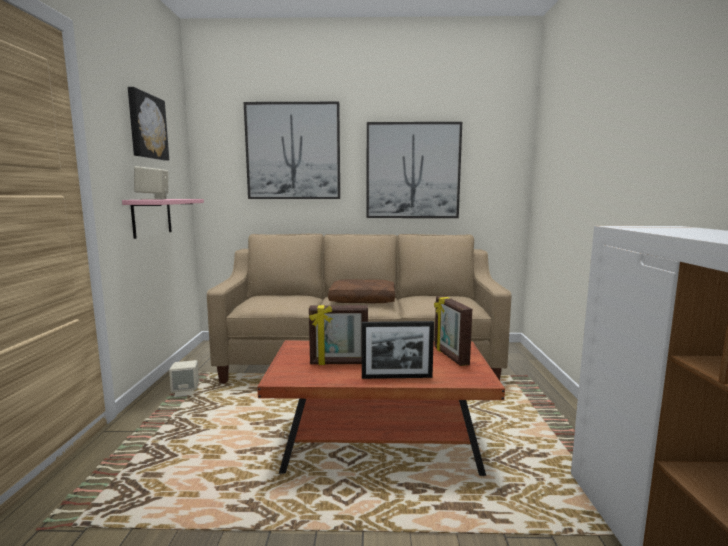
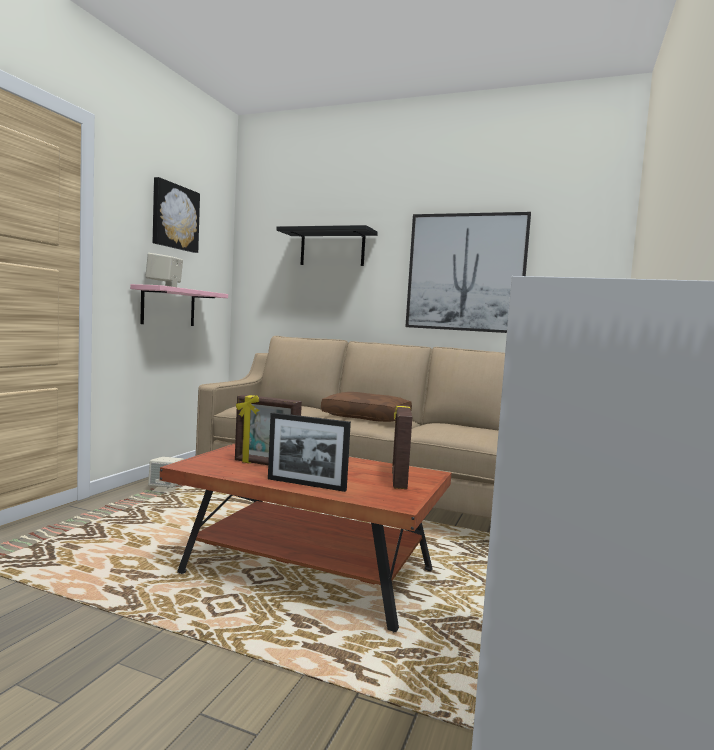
camera: 20 degrees right, 5 degrees down
picture [244,102,340,199] -> black shelf [276,225,378,266]

